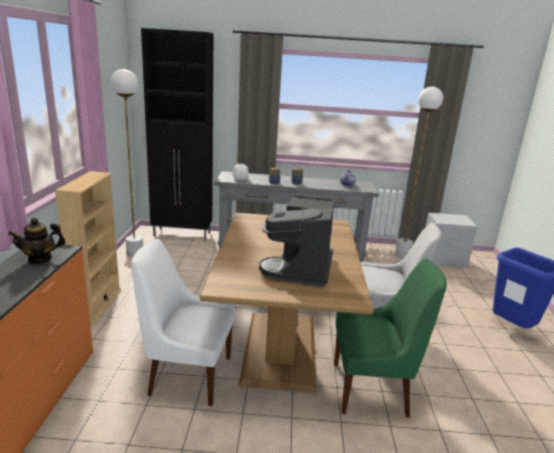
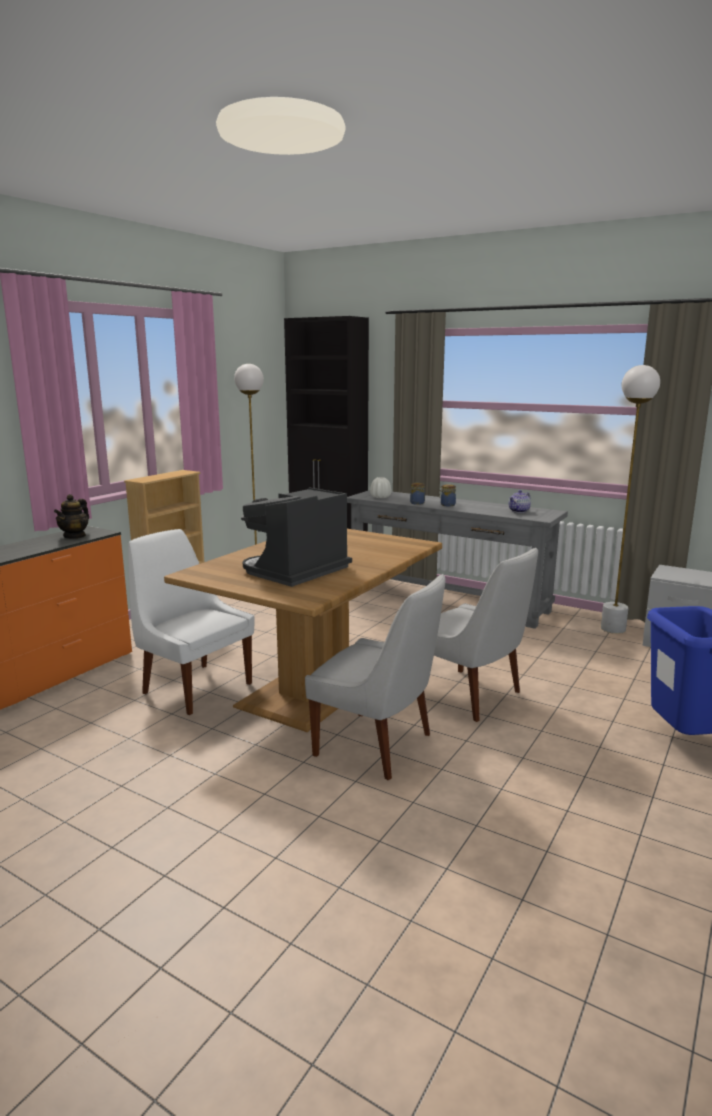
camera: 30 degrees right, 5 degrees down
teapot [8,218,66,264] -> teapot turned 75 degrees counterclockwise [54,494,89,539]
green chair [334,258,447,418] -> white chair [305,574,446,780]

